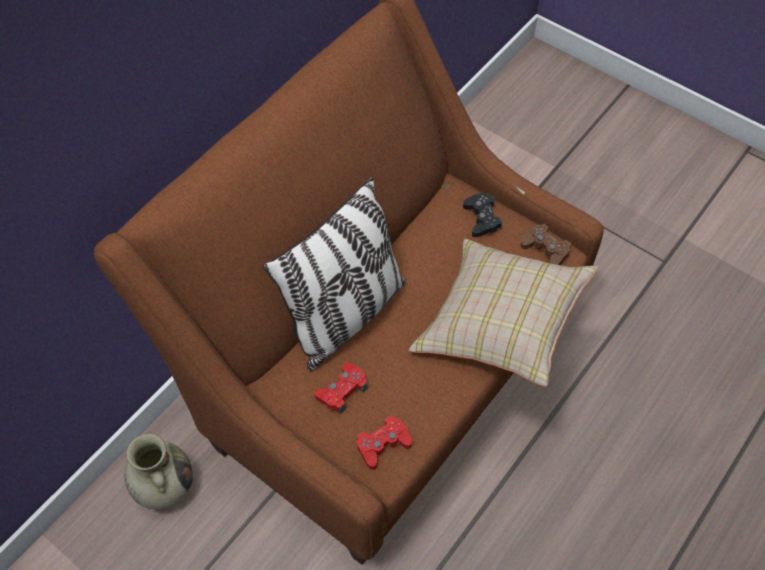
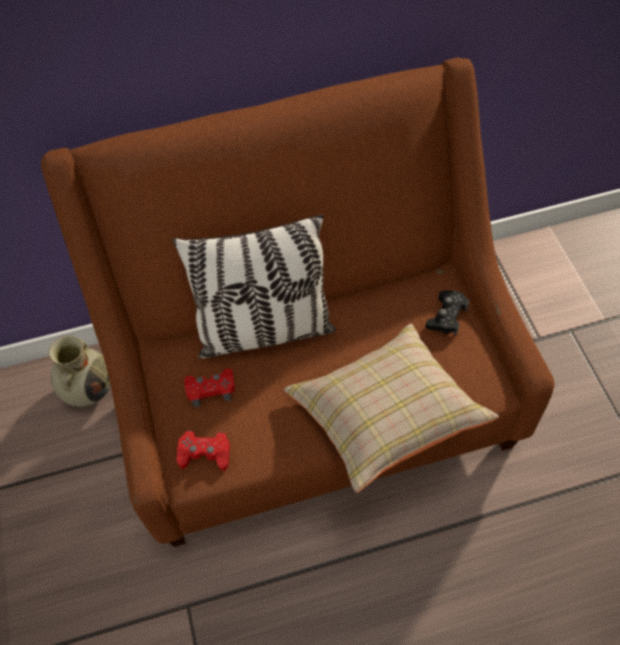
camera: 40 degrees right, 0 degrees up
brown game controller [521,224,571,265] -> none

